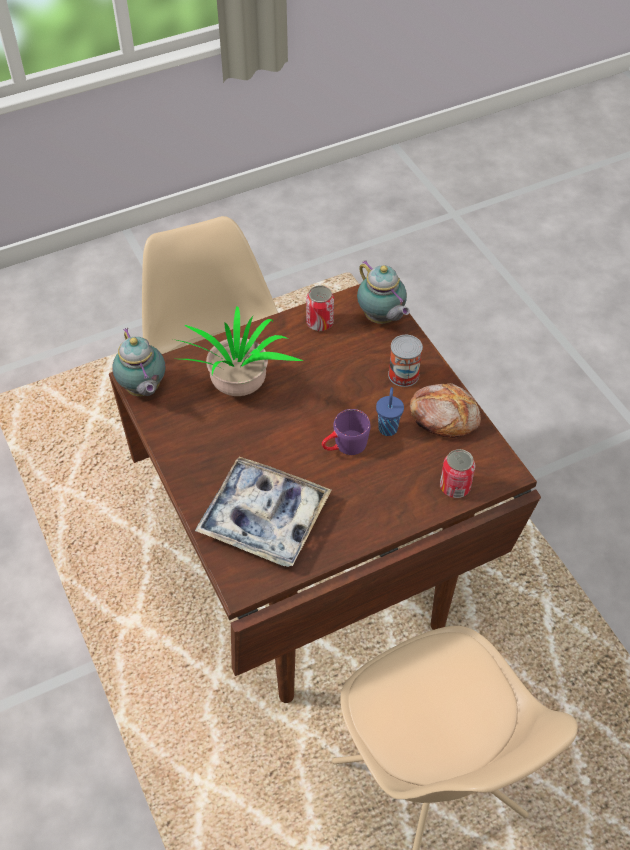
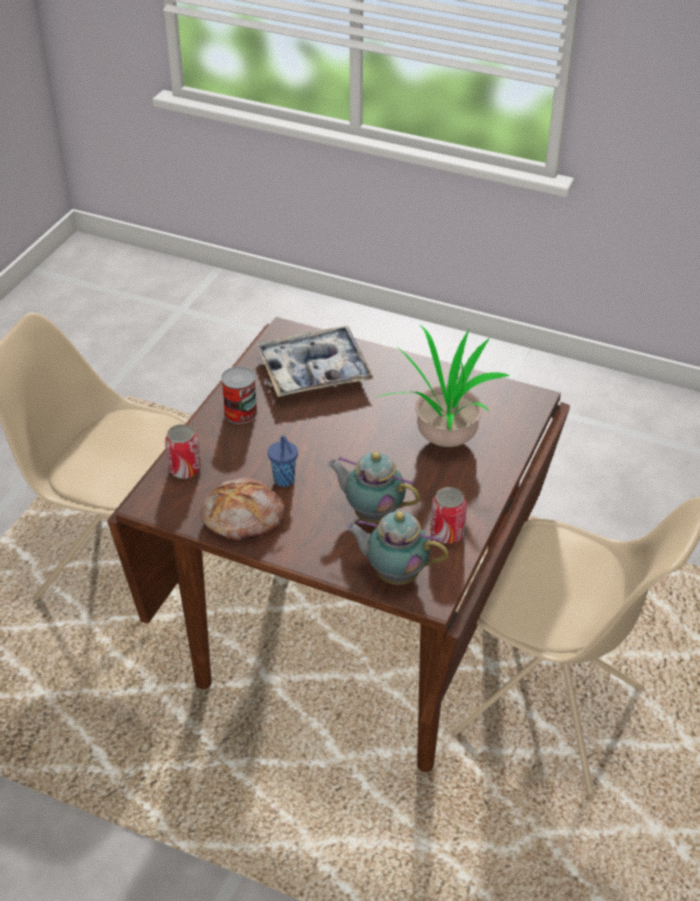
camera: 140 degrees right, 10 degrees down
teapot [112,328,165,396] -> teapot moved to [328,452,420,523]
purple mug [322,409,371,455] -> none
can [388,335,423,387] -> can moved to [221,366,257,424]

